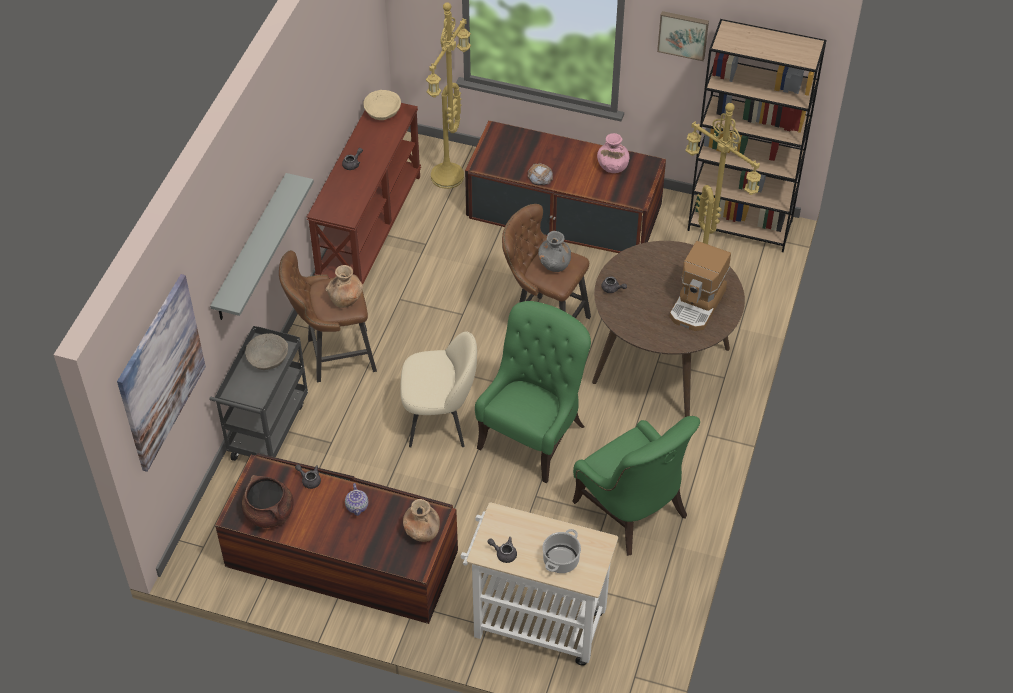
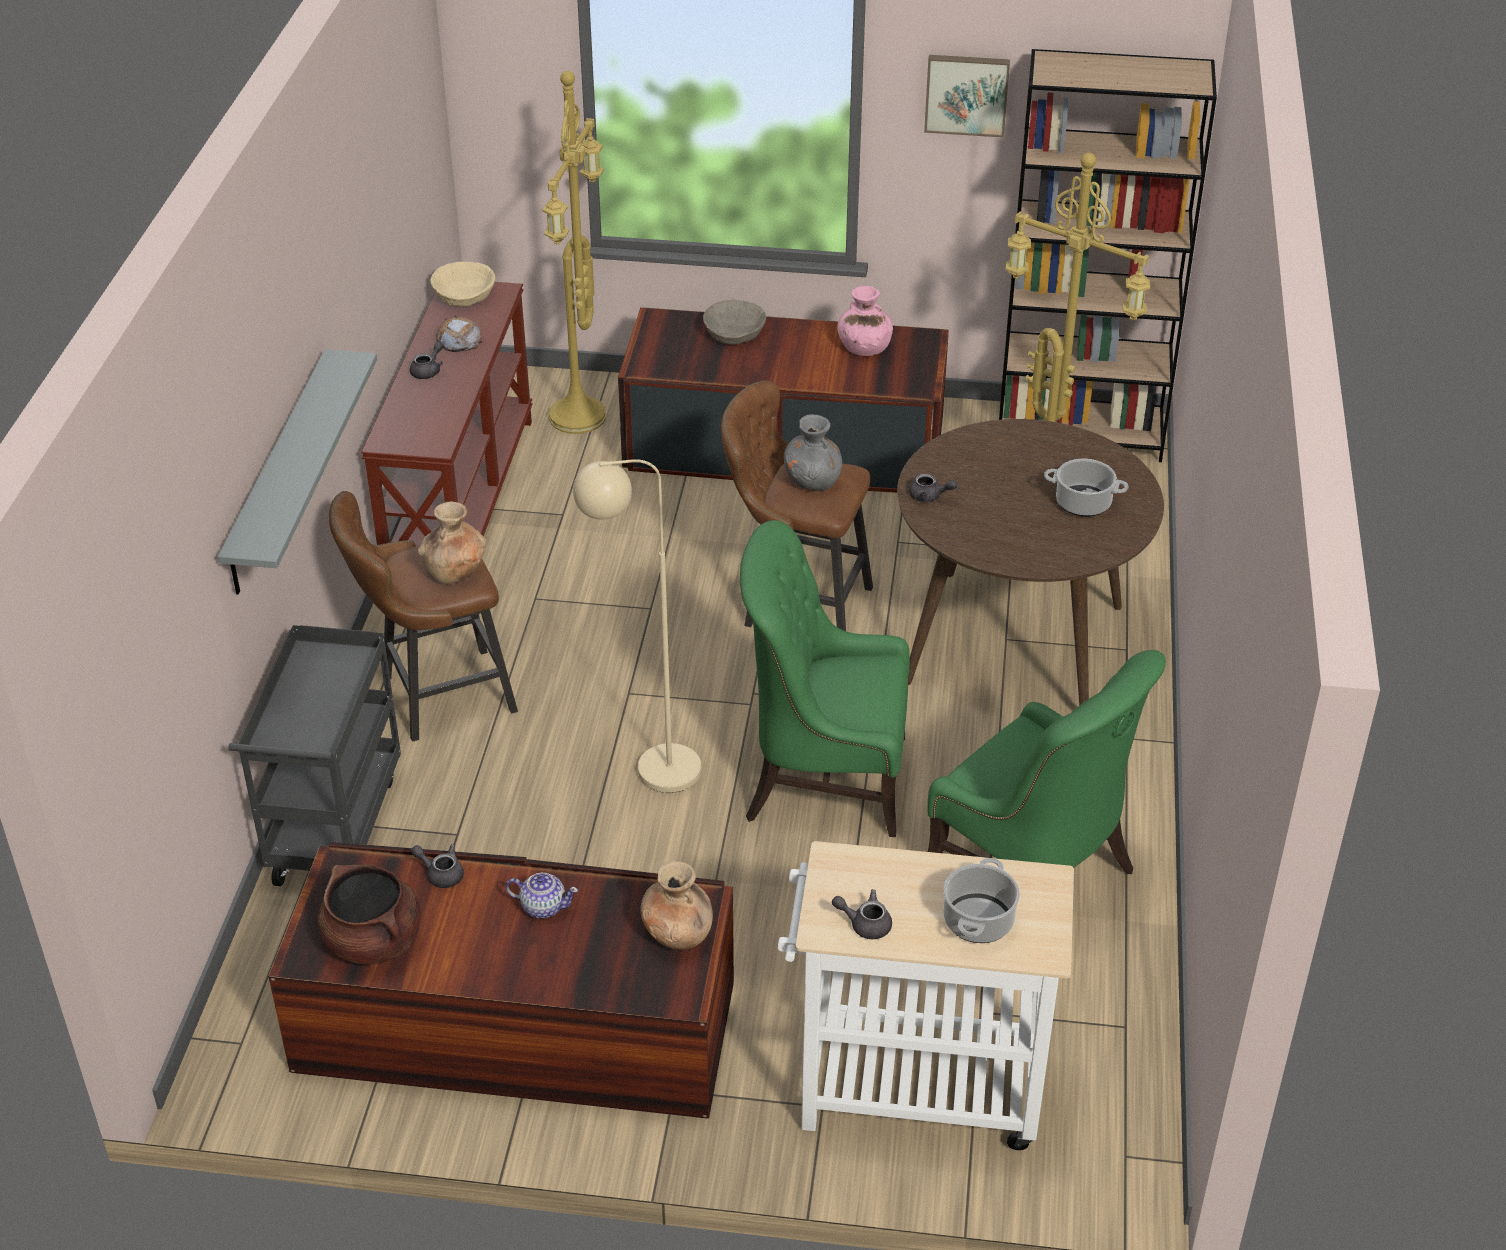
camera: 10 degrees left, 10 degrees down
picture [117,274,206,472] -> none
beige bowl [245,334,288,370] -> beige bowl moved to [703,300,766,345]
teapot [345,483,368,516] -> teapot turned 60 degrees counterclockwise [506,873,578,919]
beige chair [400,332,477,448] -> beige floor lamp [573,459,701,793]
green chair [475,301,591,484] -> green chair turned 105 degrees counterclockwise [740,520,910,837]
bread [527,163,553,185] -> bread moved to [436,316,482,352]
coffee machine [670,241,731,331] -> cooking pot [1044,459,1128,517]

